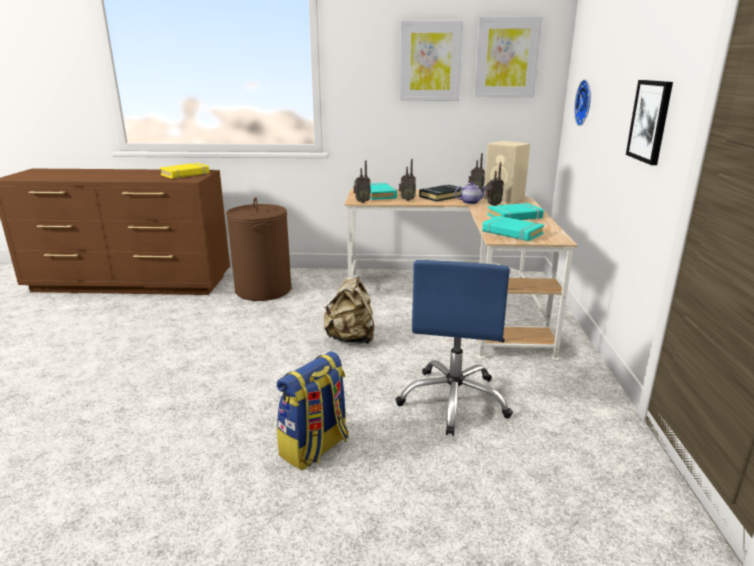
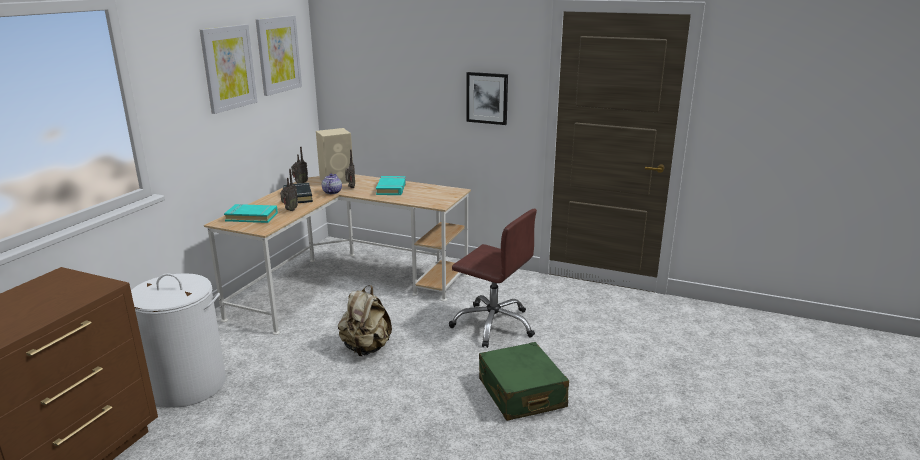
camera: 70 degrees left, 0 degrees up
yellow book [160,163,210,179] -> none
brown laundry basket [226,197,291,301] -> white laundry basket [131,273,226,408]
backpack [277,351,349,471] -> green suitcase [479,342,569,421]
radio [353,160,371,203] -> none
blue office chair [395,260,513,436] -> brown office chair [449,209,537,348]
turquoise book [482,216,544,241] -> none
wall clock [574,79,591,126] -> none

